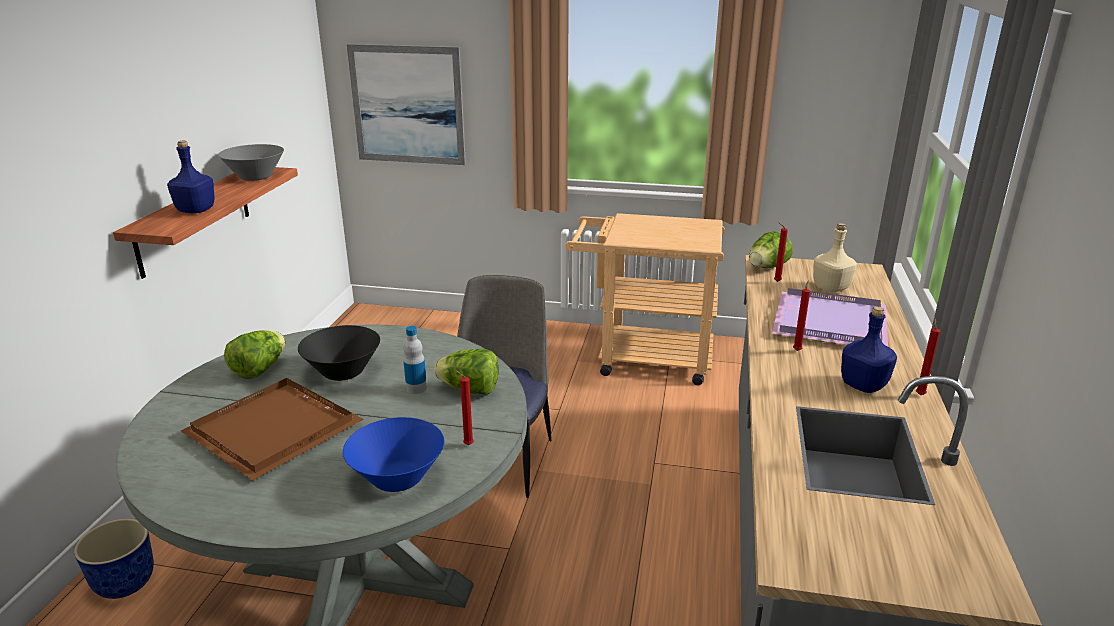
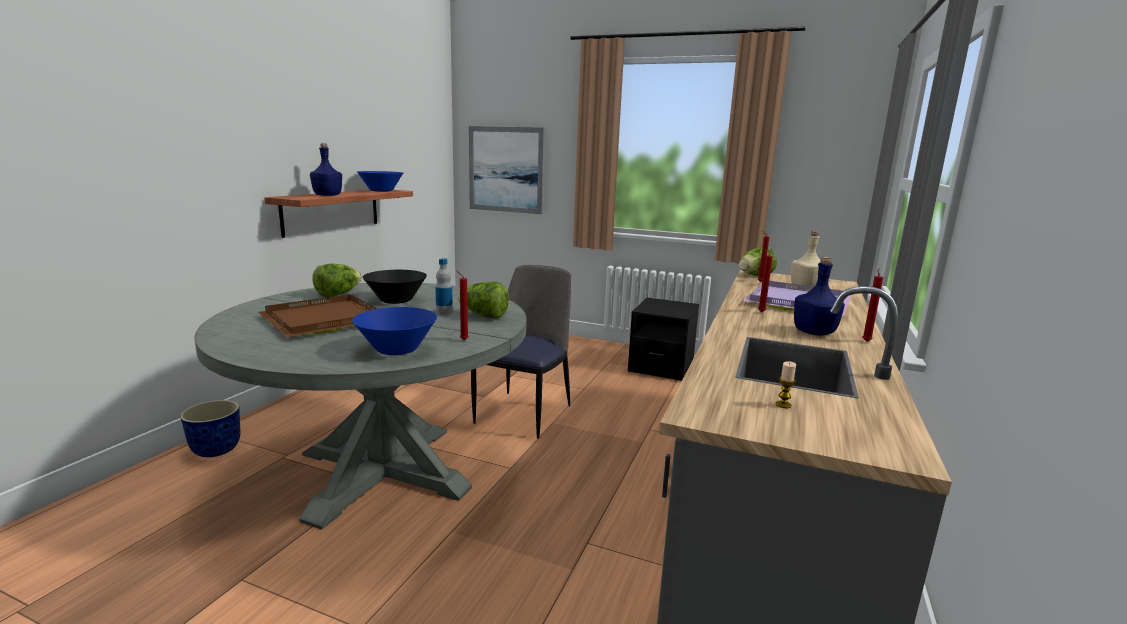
camera: 10 degrees right, 10 degrees down
grey bowl [218,144,284,181] -> blue bowl [357,171,403,192]
beige cart [565,213,725,385] -> black nightstand [628,298,699,381]
none -> candle [776,361,796,408]

